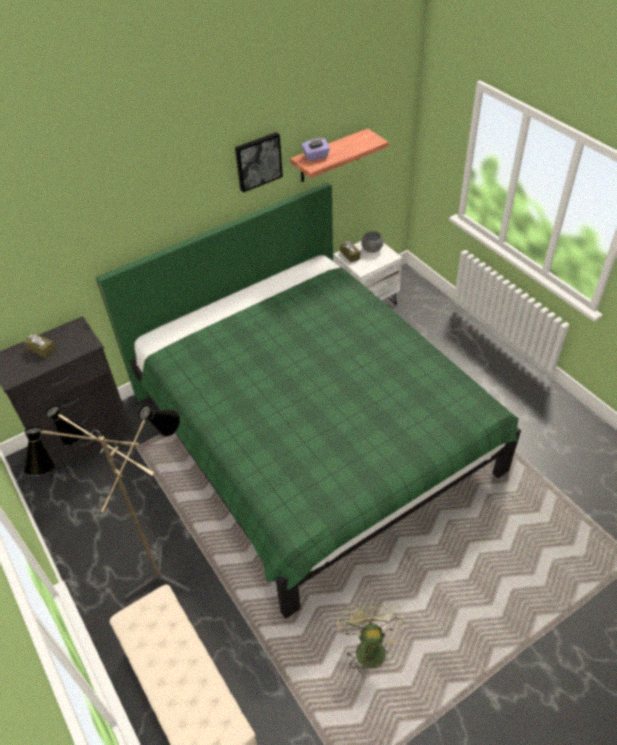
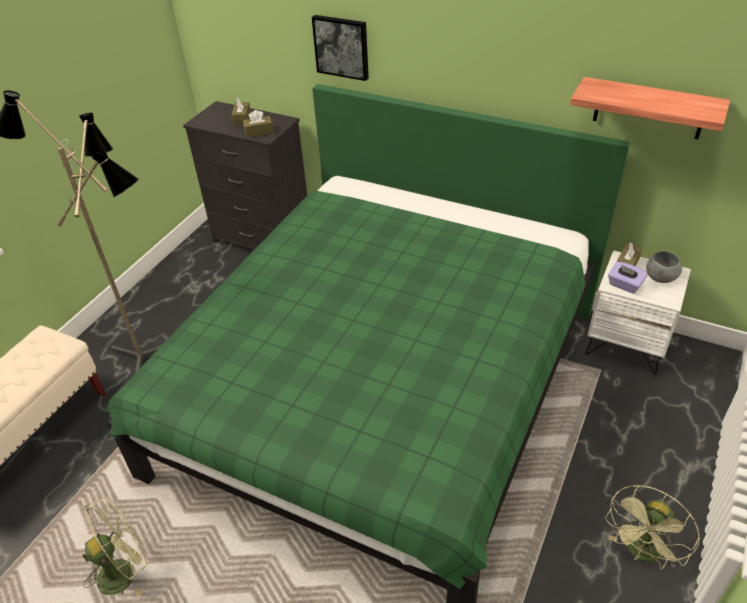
camera: 60 degrees right, 5 degrees down
picture [235,132,283,192] -> picture moved to [312,15,369,81]
purple tissue box [301,138,330,161] -> purple tissue box moved to [608,261,648,294]
none -> brown tissue box [243,110,274,138]
none -> green fan [605,484,700,570]

